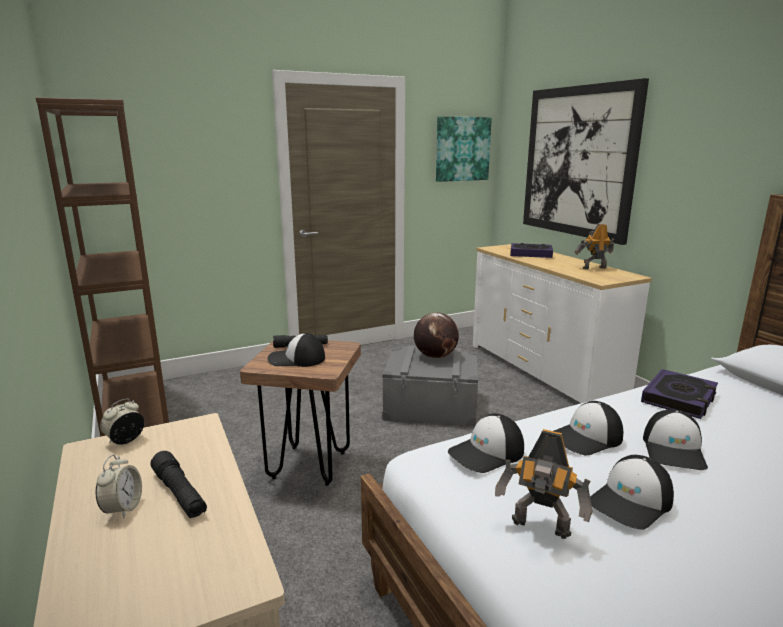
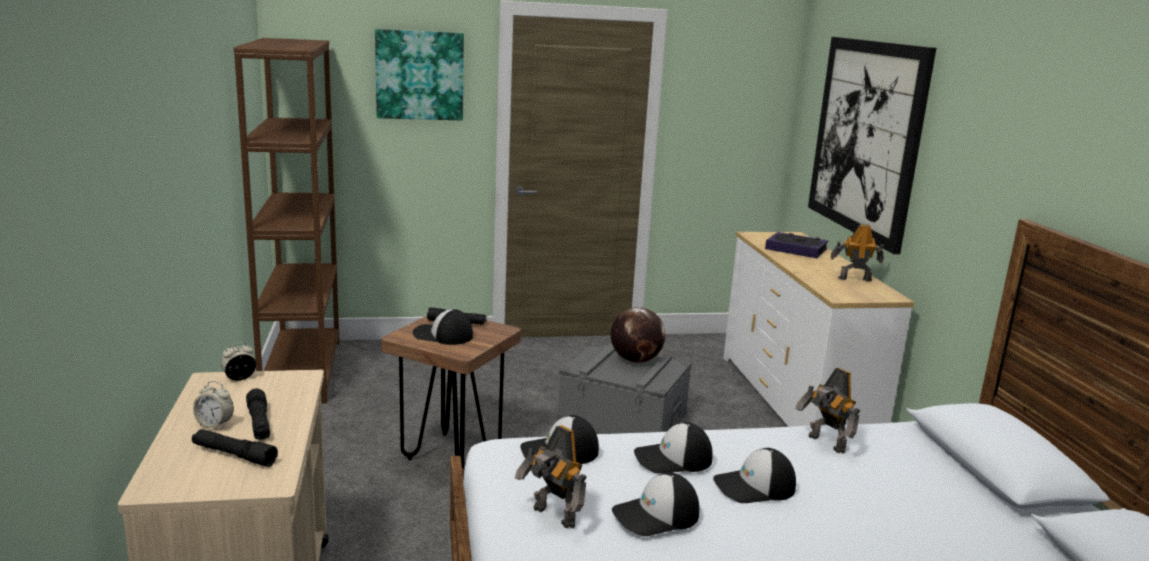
camera: 15 degrees right, 0 degrees up
alarm clock [96,454,142,519] -> alarm clock turned 90 degrees clockwise [193,381,234,429]
picture [436,116,492,182] -> picture moved to [375,29,464,121]
book [641,369,718,419] -> toy robot [795,368,861,453]
cap [643,410,708,470] -> cap turned 45 degrees clockwise [713,448,796,503]
none -> black flashlight [192,429,278,467]

